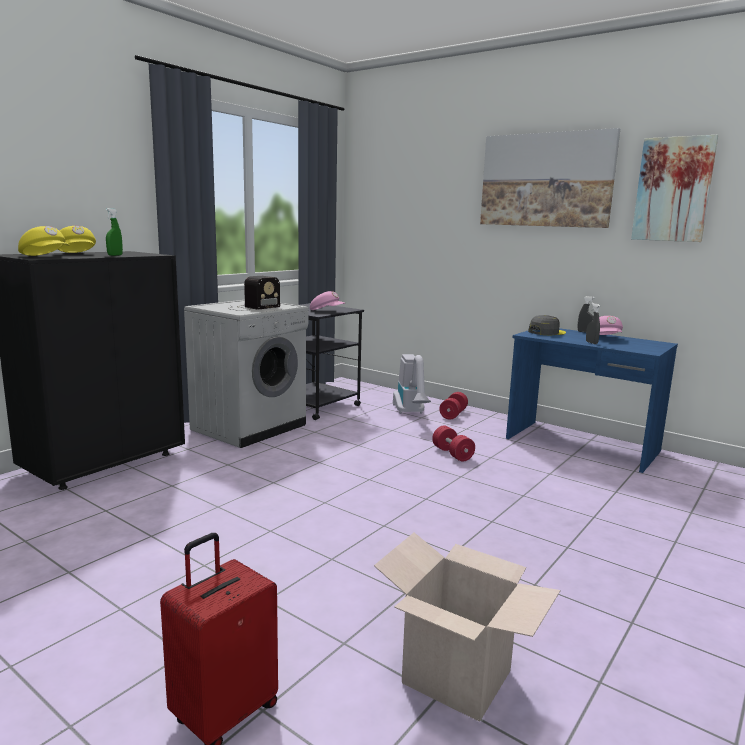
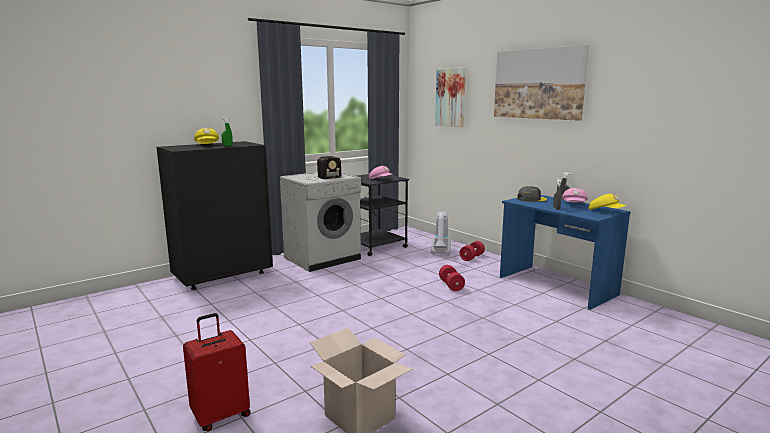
camera: 15 degrees right, 0 degrees up
yellow cap [18,226,70,256] -> yellow cap moved to [589,194,626,210]
picture [631,135,718,242] -> picture moved to [435,68,466,127]

